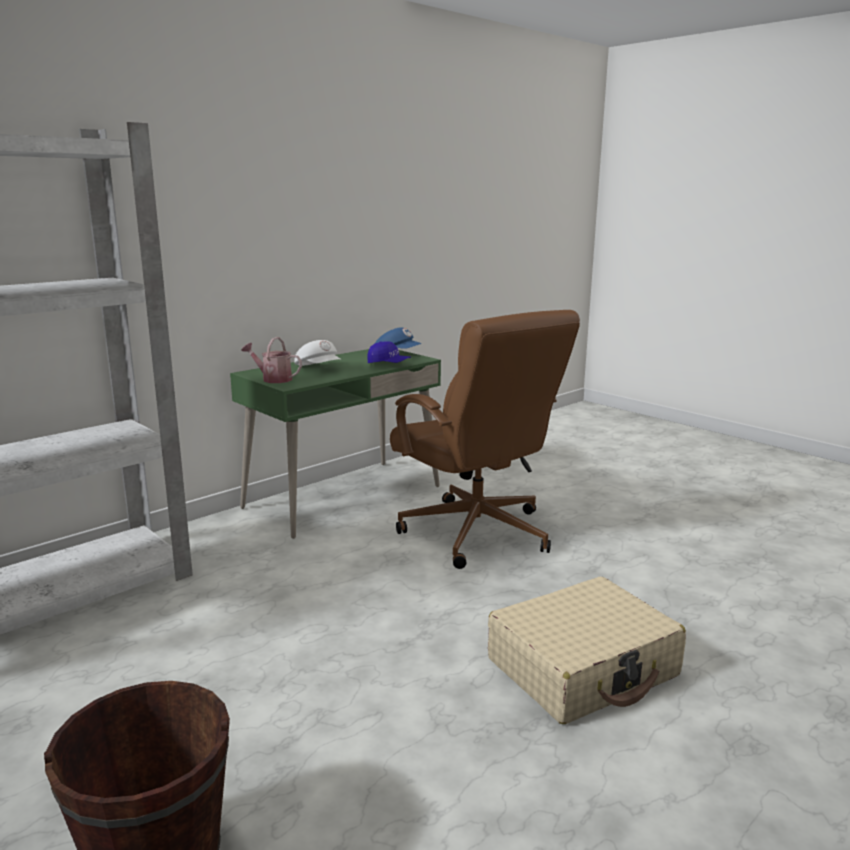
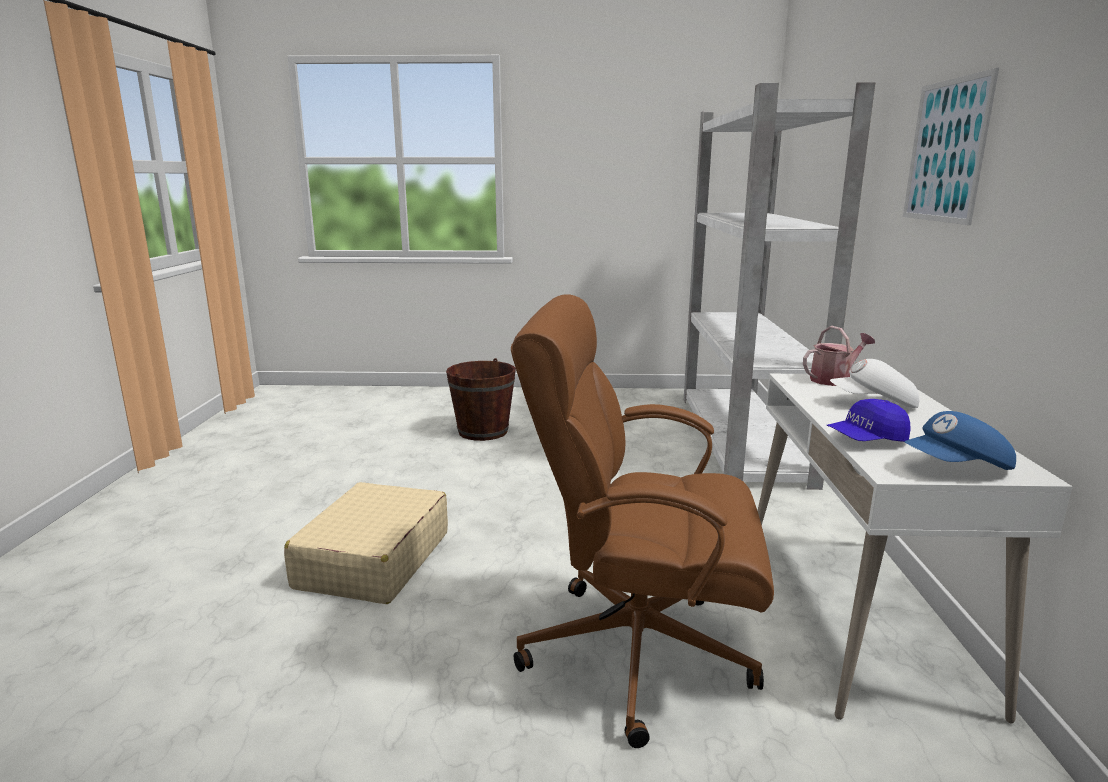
camera: 135 degrees right, 0 degrees up
green desk [230,349,441,539] -> white desk [757,374,1073,723]
none -> picture [903,68,999,225]

